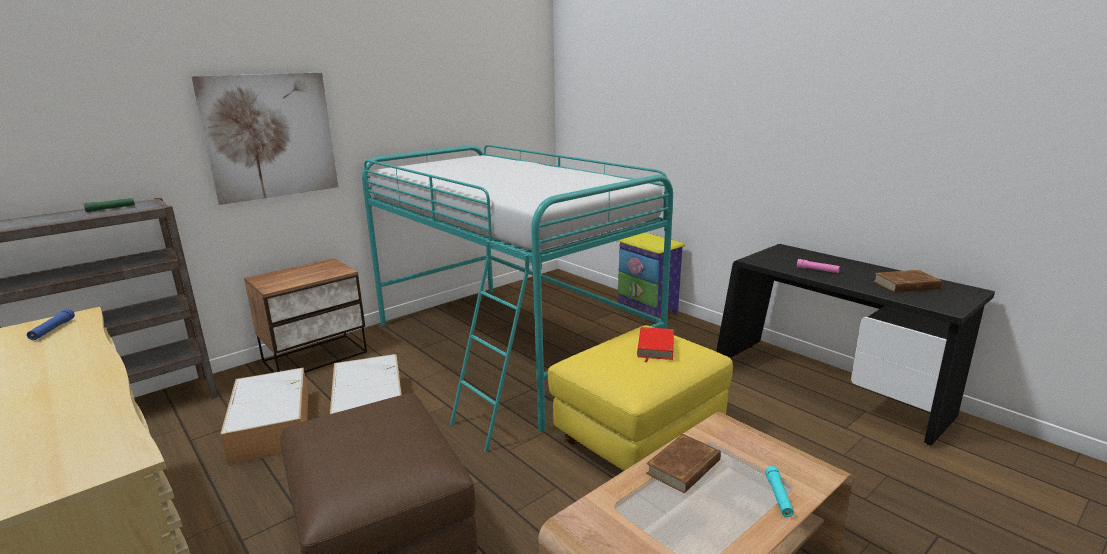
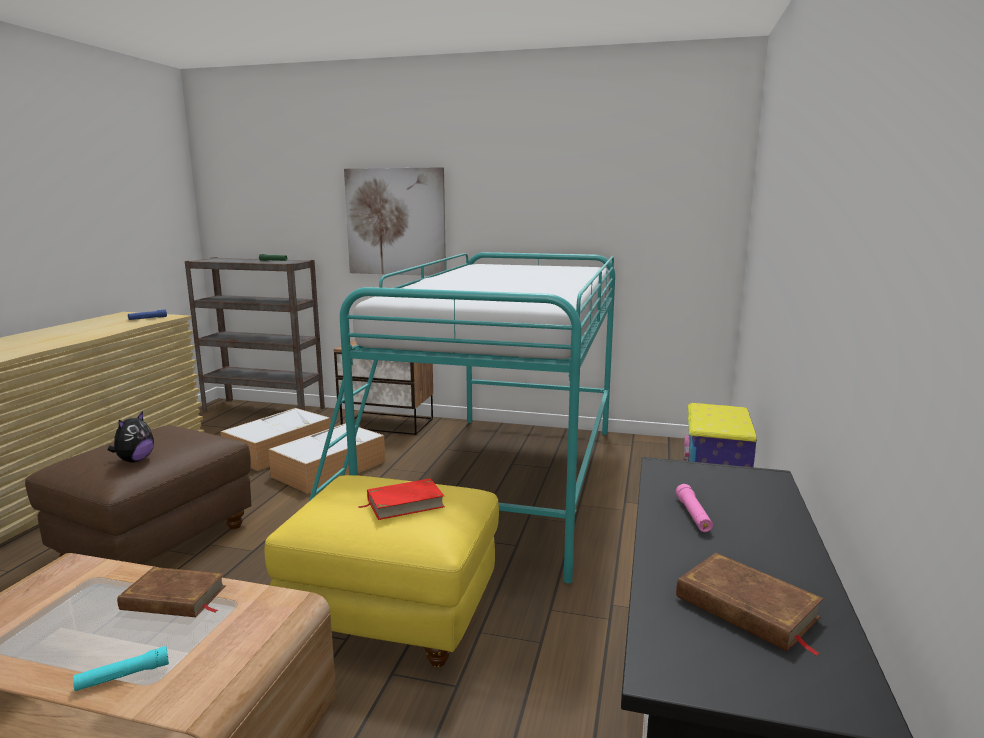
camera: 55 degrees right, 5 degrees down
none -> plush toy [108,412,154,462]

